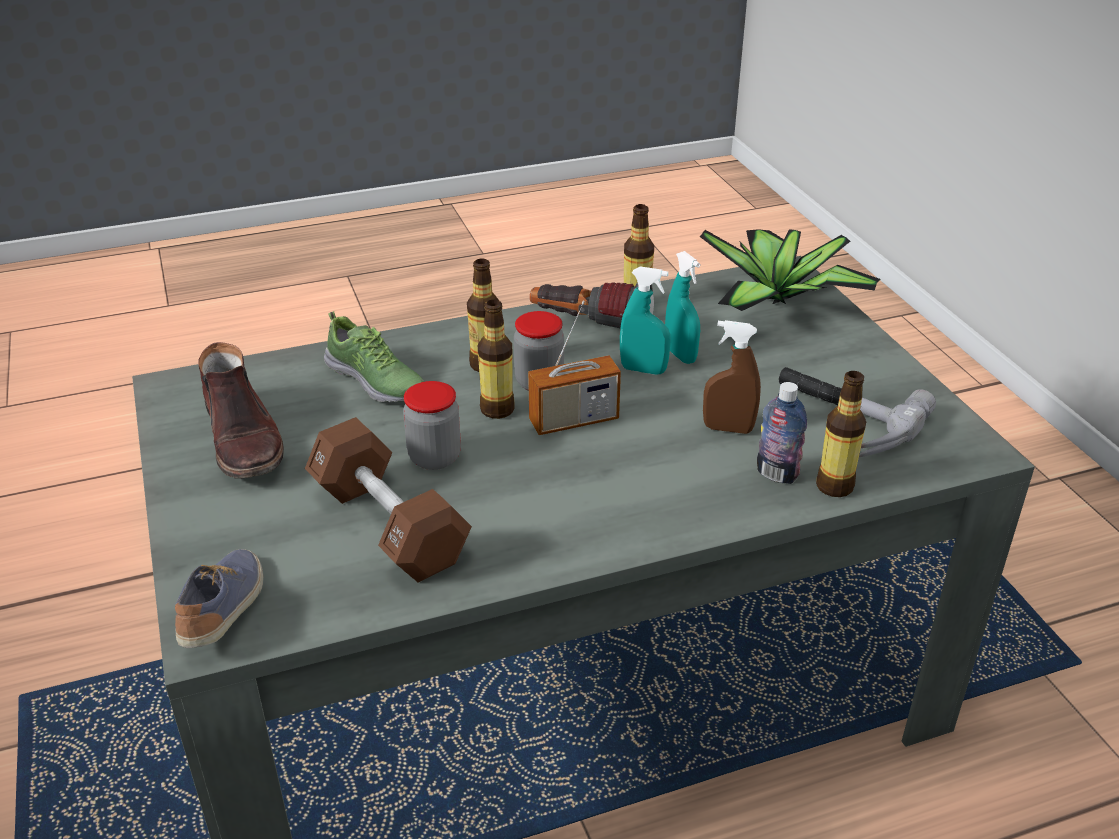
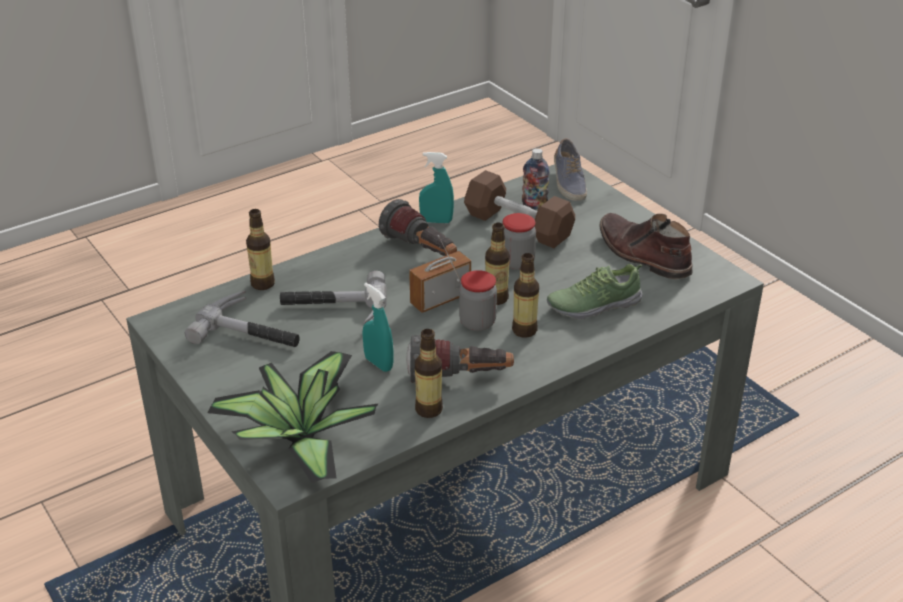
camera: 165 degrees right, 0 degrees up
shoe [324,311,424,403] -> shoe turned 45 degrees counterclockwise [547,264,642,320]
turquoise spray bottle [620,266,671,375] -> turquoise spray bottle moved to [419,152,454,223]
brown spray bottle [703,320,761,434] -> hammer [280,271,387,324]
bottle [757,382,807,484] -> bottle moved to [522,148,550,210]
none -> flashlight [379,199,457,256]

